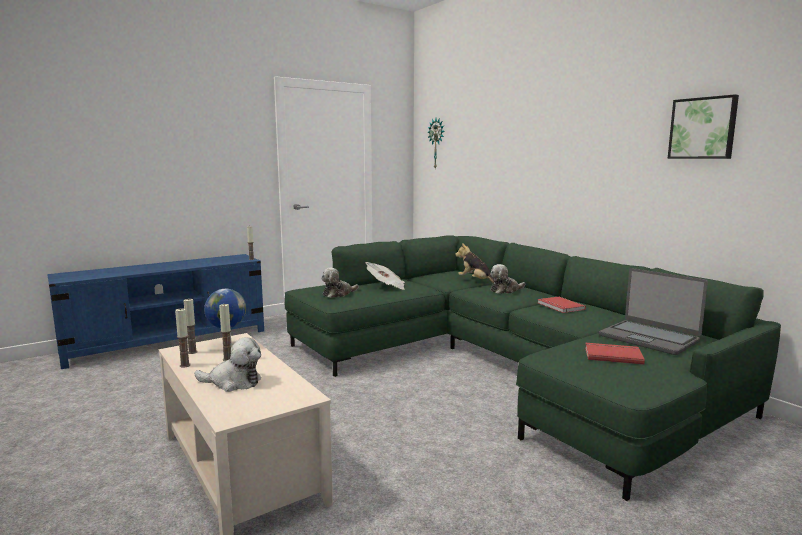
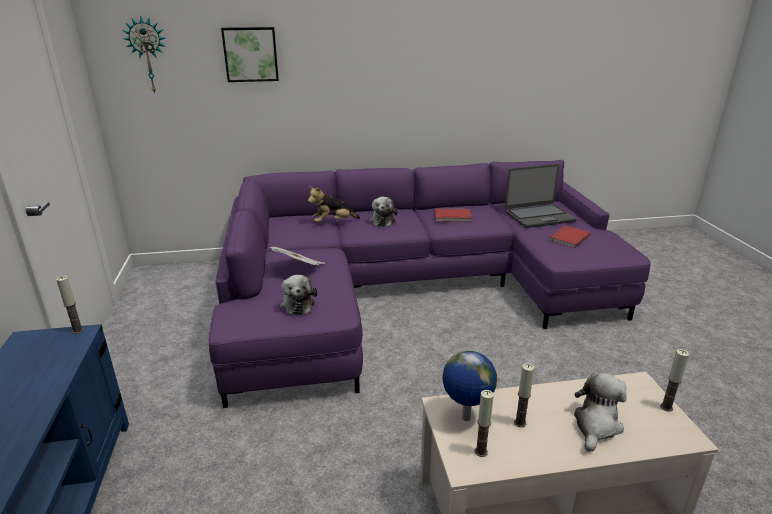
camera: 65 degrees left, 15 degrees up
candle [175,308,191,368] -> candle moved to [660,349,689,412]
green sofa [284,235,781,501] -> purple sofa [209,160,651,408]
picture [668,94,739,159] -> picture moved to [221,27,279,82]

